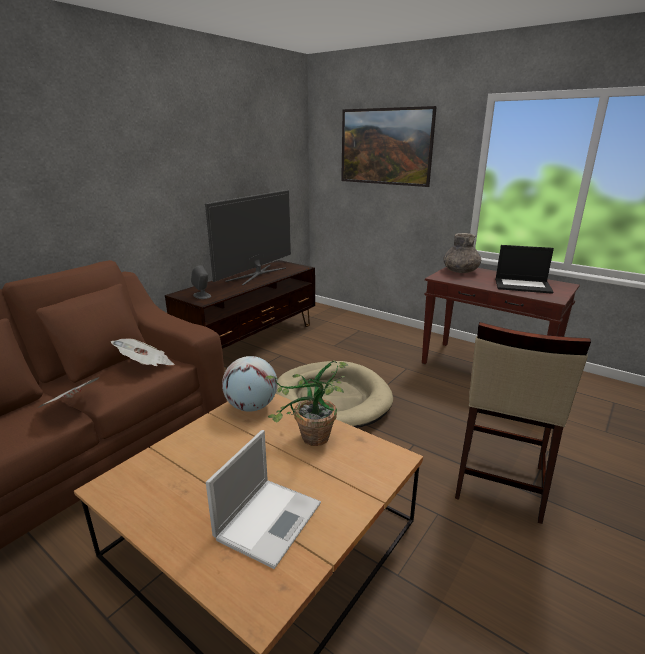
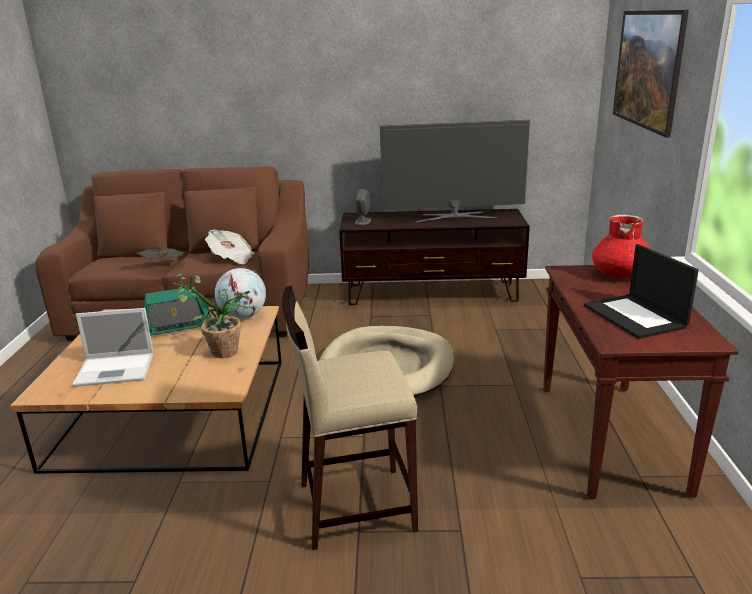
camera: 55 degrees right, 0 degrees up
grey vase [443,233,481,273] -> red vase [592,215,650,278]
none -> radio [144,286,212,336]

